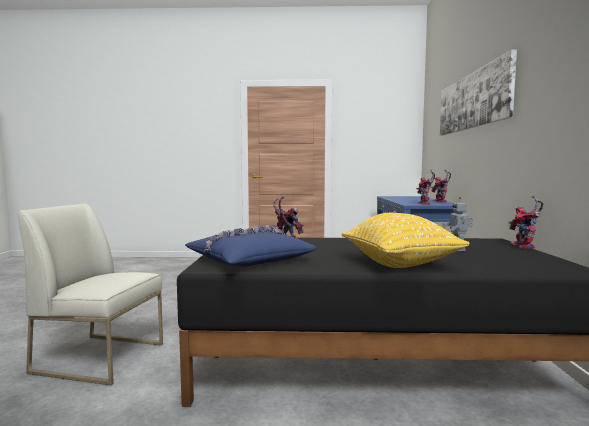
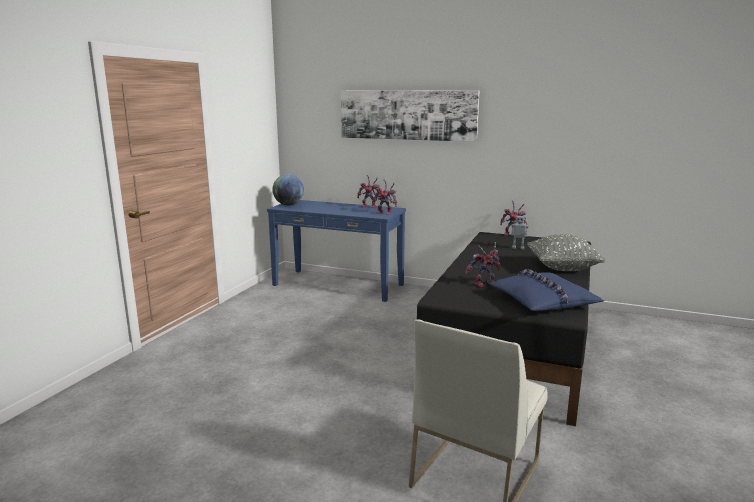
camera: 70 degrees left, 10 degrees up
yellow pillow [342,213,470,268] -> grey pillow [527,234,605,271]
none -> globe [272,174,304,205]

